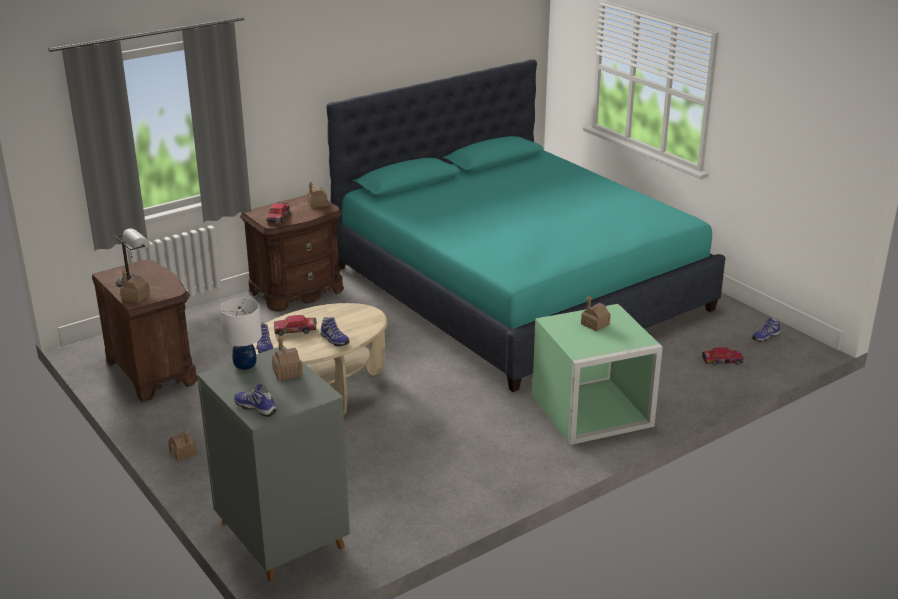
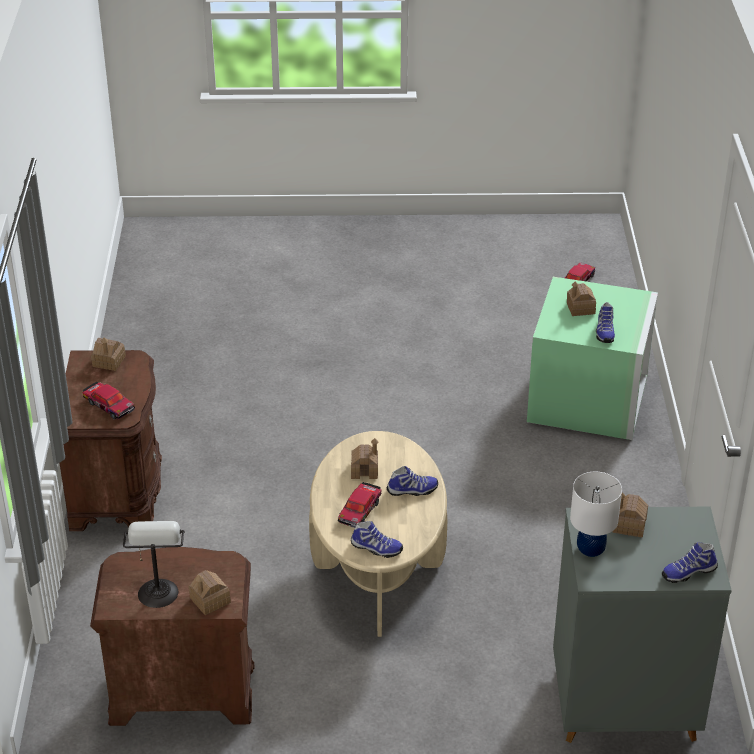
camera: 55 degrees left, 10 degrees up
toy house [168,429,198,461] -> toy house moved to [351,438,378,479]
turquoise bed [326,59,726,392] -> none
shoe [752,318,781,342] -> shoe moved to [596,302,615,343]

